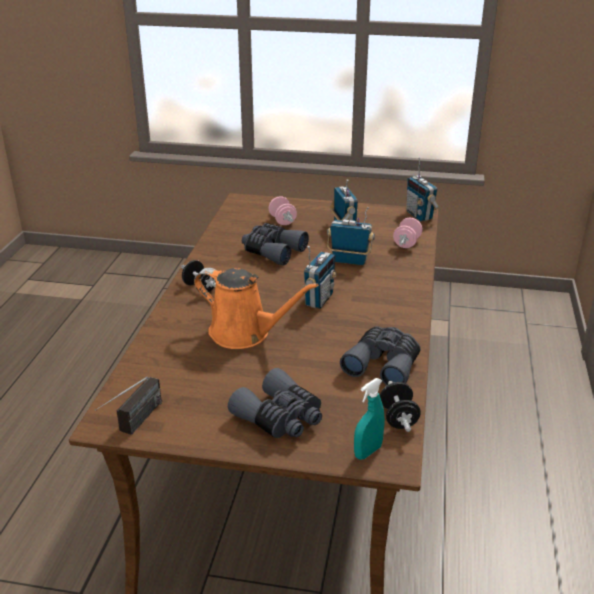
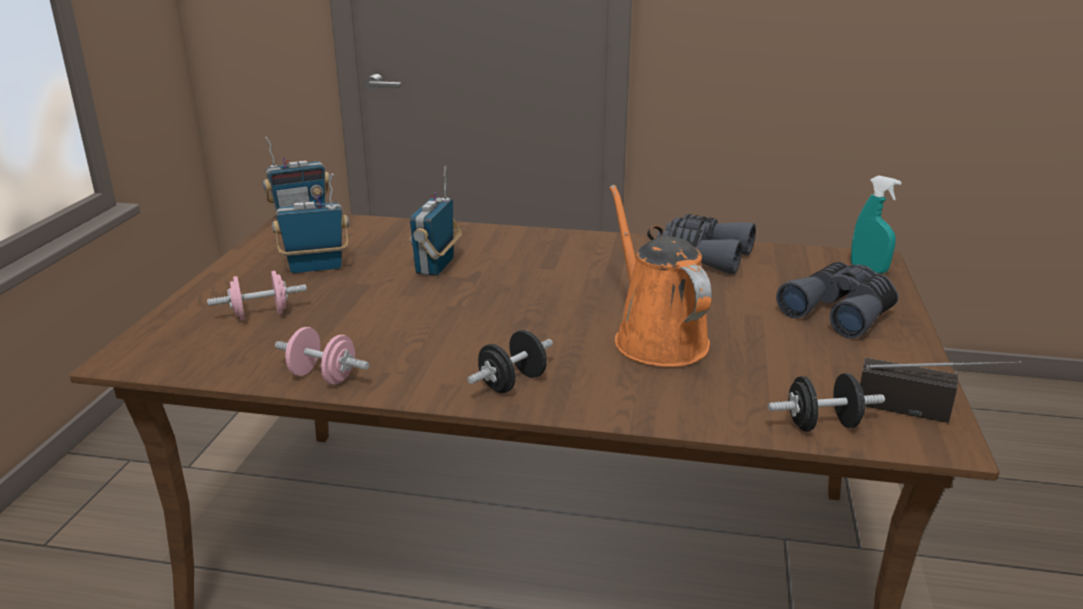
camera: 90 degrees left, 5 degrees down
orange watering can [194,268,318,349] -> orange watering can turned 45 degrees counterclockwise [610,185,712,367]
grey binoculars [242,223,309,266] -> none
radio [299,246,337,309] -> none
black dumbbell [380,381,421,432] -> black dumbbell moved to [768,373,885,432]
pink dumbbell [393,218,422,248] -> pink dumbbell moved to [275,327,369,385]

